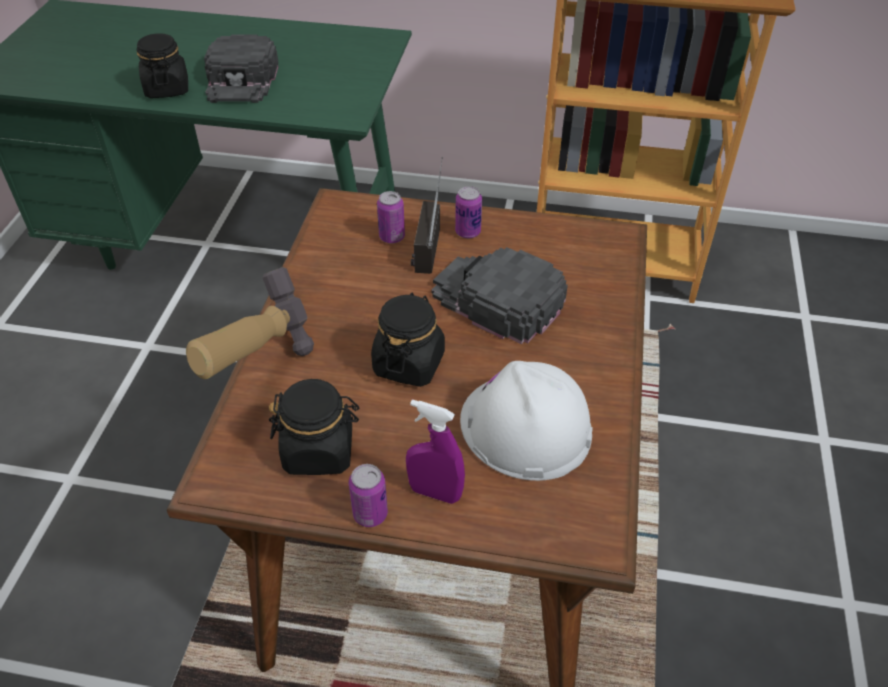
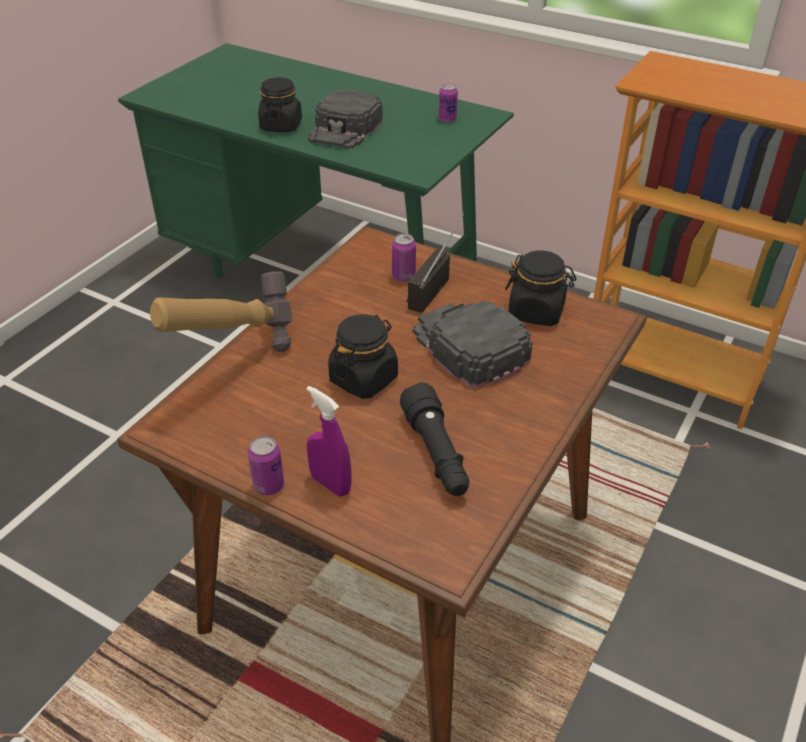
camera: 20 degrees right, 5 degrees down
black jar [269,379,359,475] -> black jar moved to [505,250,576,326]
can [455,186,482,238] -> can moved to [439,84,458,123]
white hard hat [460,361,593,481] -> black flashlight [400,383,469,496]

